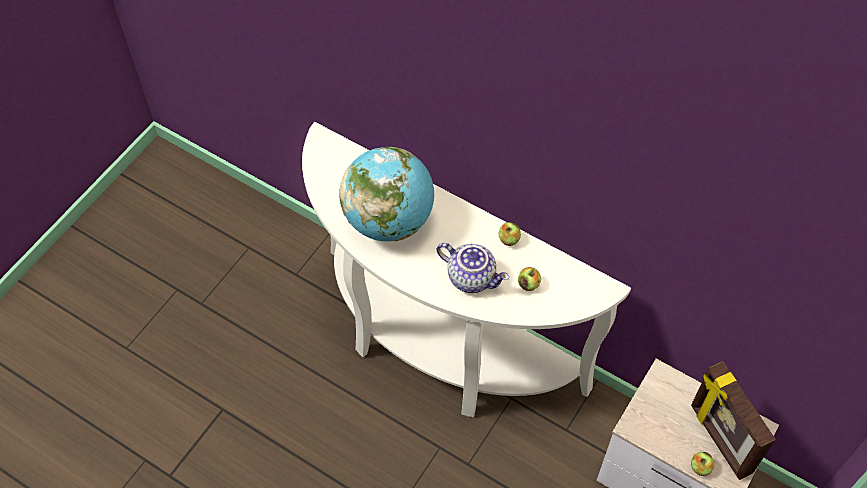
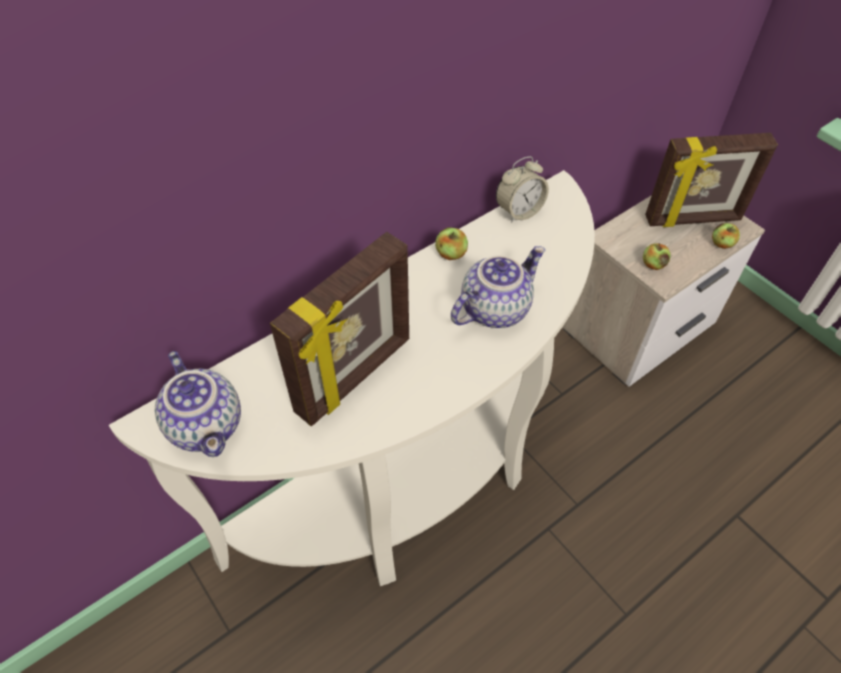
camera: 70 degrees left, 5 degrees down
globe [339,147,434,241] -> picture frame [270,232,409,426]
apple [518,267,541,291] -> apple moved to [643,243,671,270]
none -> teapot [155,351,241,457]
none -> alarm clock [496,156,549,223]

